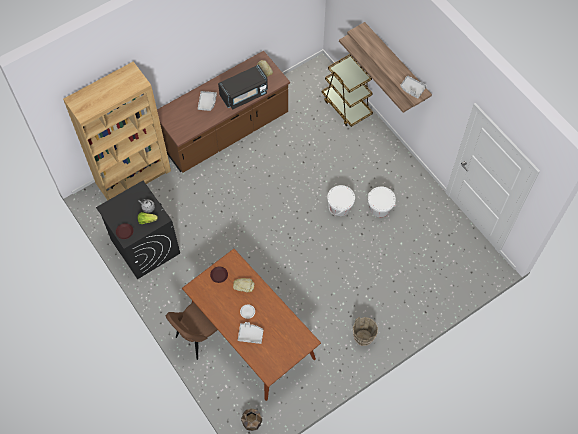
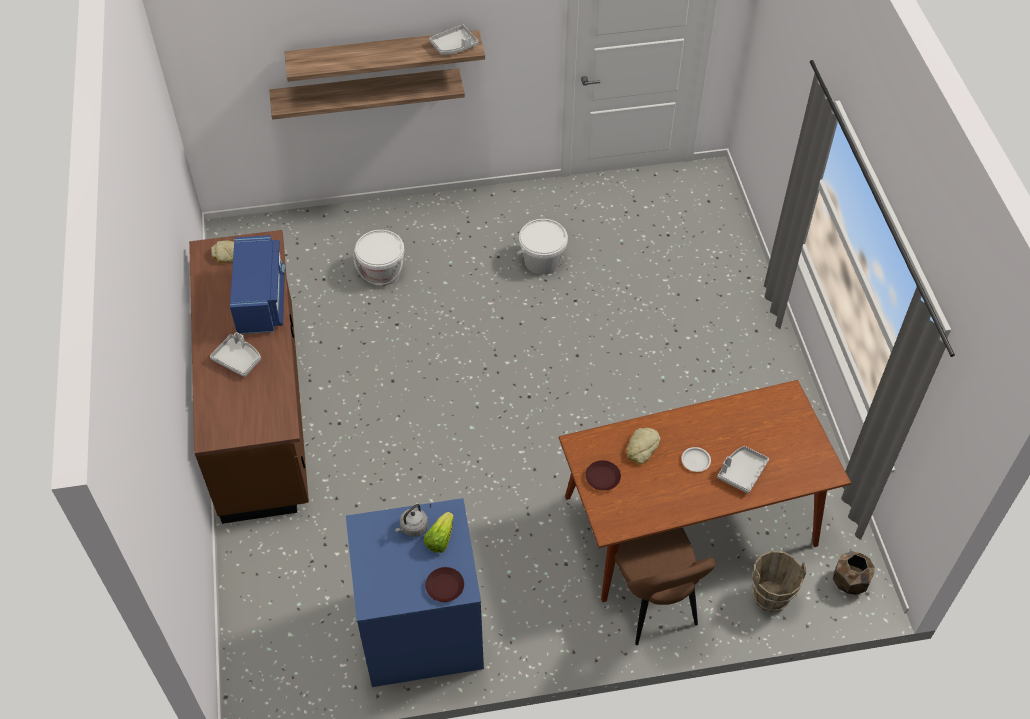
camera: 65 degrees left, 10 degrees down
brown bookcase [63,61,171,200] -> none
black washing machine [96,181,180,279] -> blue washing machine [346,498,484,687]
black microwave [218,65,268,109] -> blue microwave [230,235,285,334]
brown cart [322,54,373,127] -> none
white bucket [327,185,355,216] -> white bucket moved to [354,230,404,286]
brown bucket [353,317,378,346] -> brown bucket moved to [752,551,806,612]

